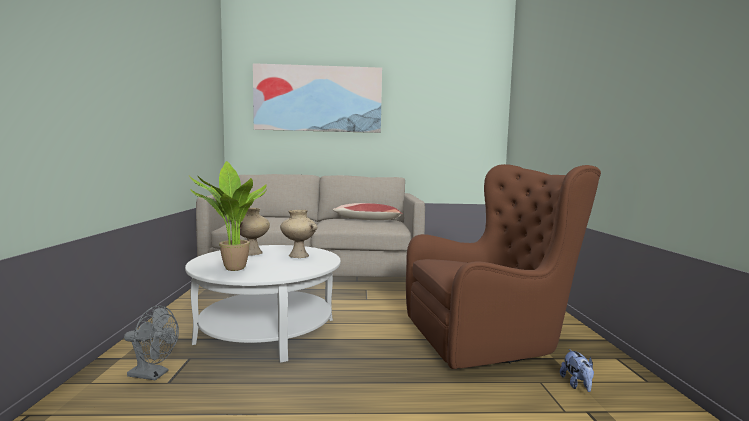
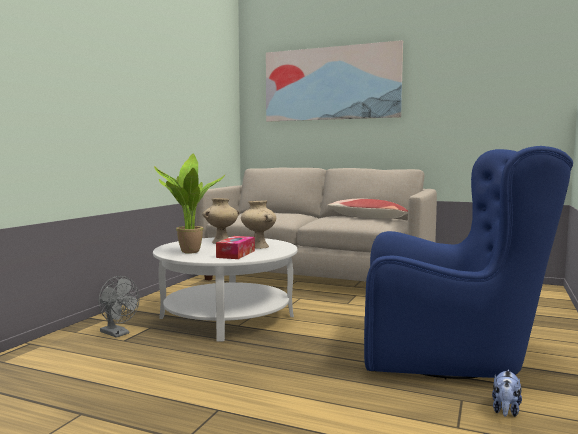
camera: 25 degrees right, 0 degrees up
brown armchair [406,164,601,369] -> blue armchair [364,146,573,380]
none -> tissue box [216,236,255,259]

